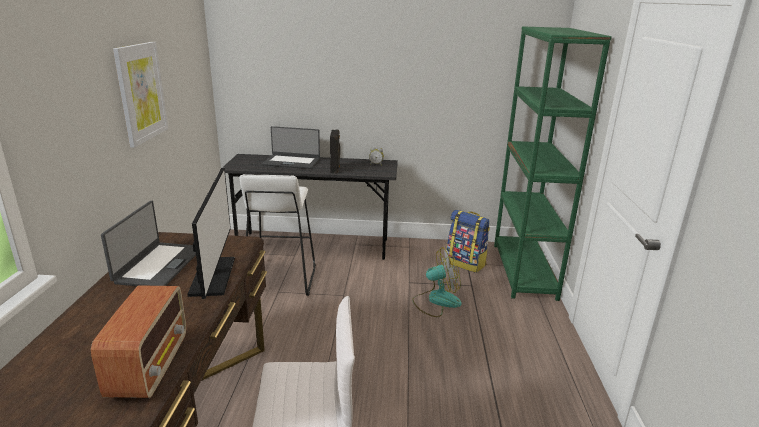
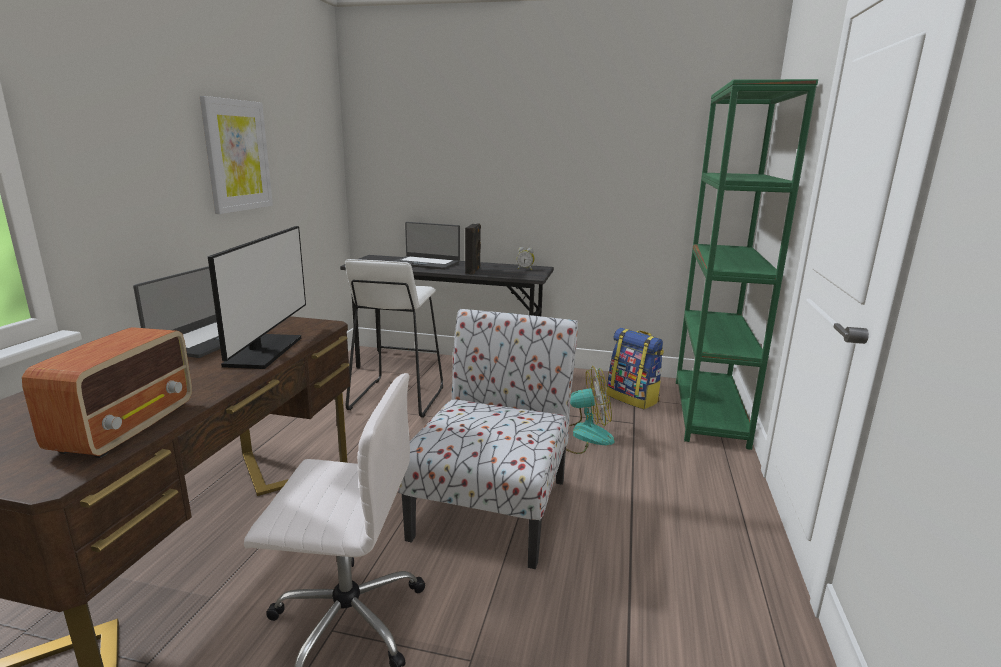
camera: 10 degrees right, 5 degrees down
none -> chair [398,309,578,569]

